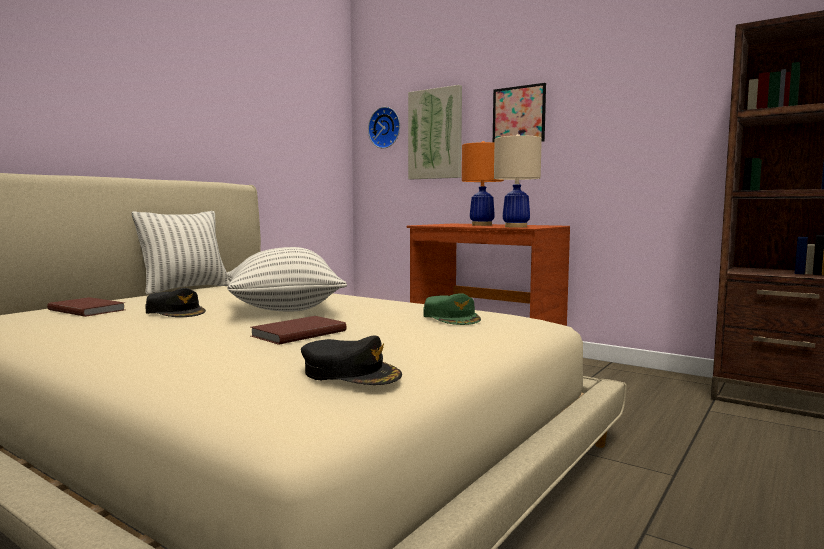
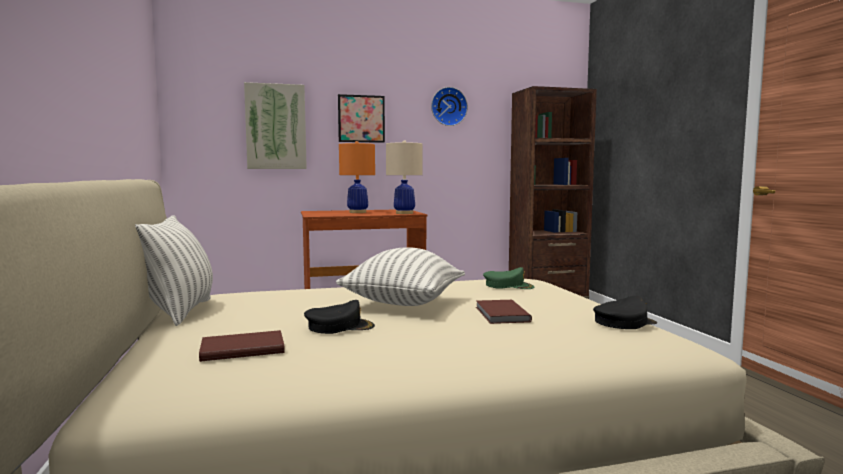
camera: 50 degrees left, 0 degrees up
wall clock [368,107,400,148] -> wall clock moved to [431,87,468,126]

